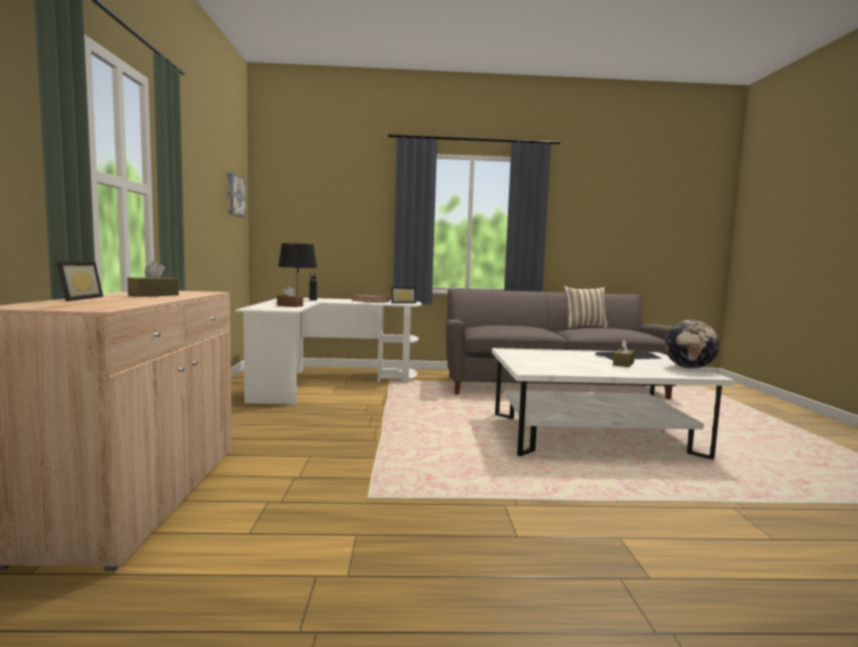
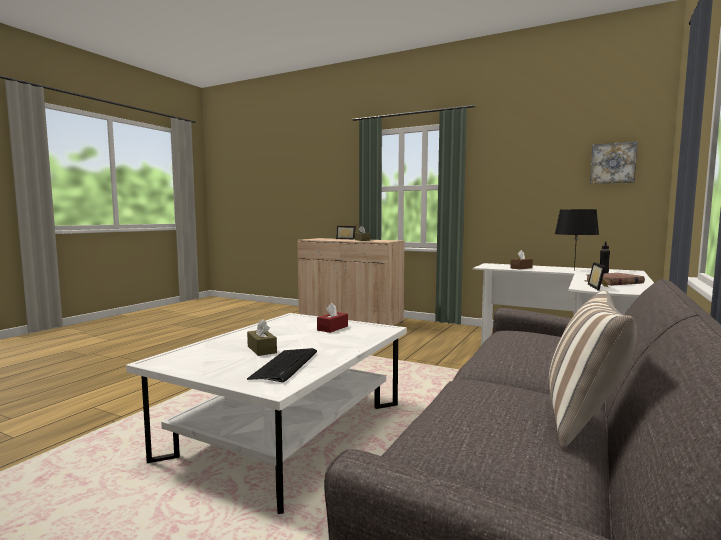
camera: 120 degrees right, 0 degrees up
globe [665,320,719,369] -> none
none -> red tissue box [317,303,348,333]

